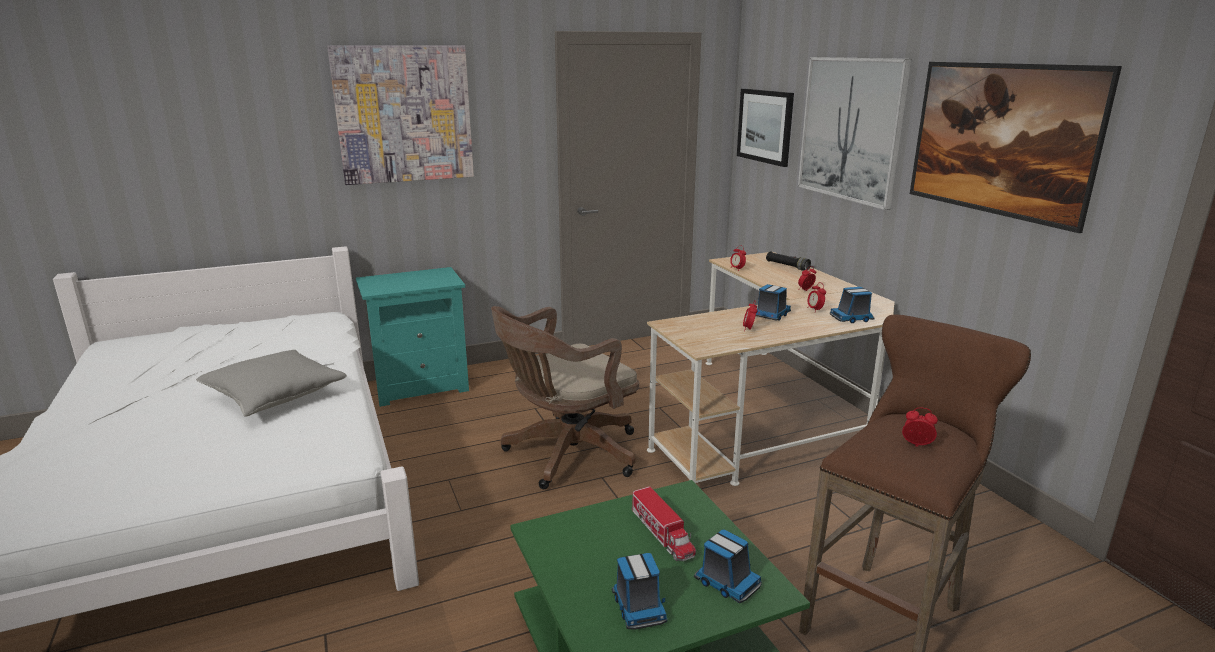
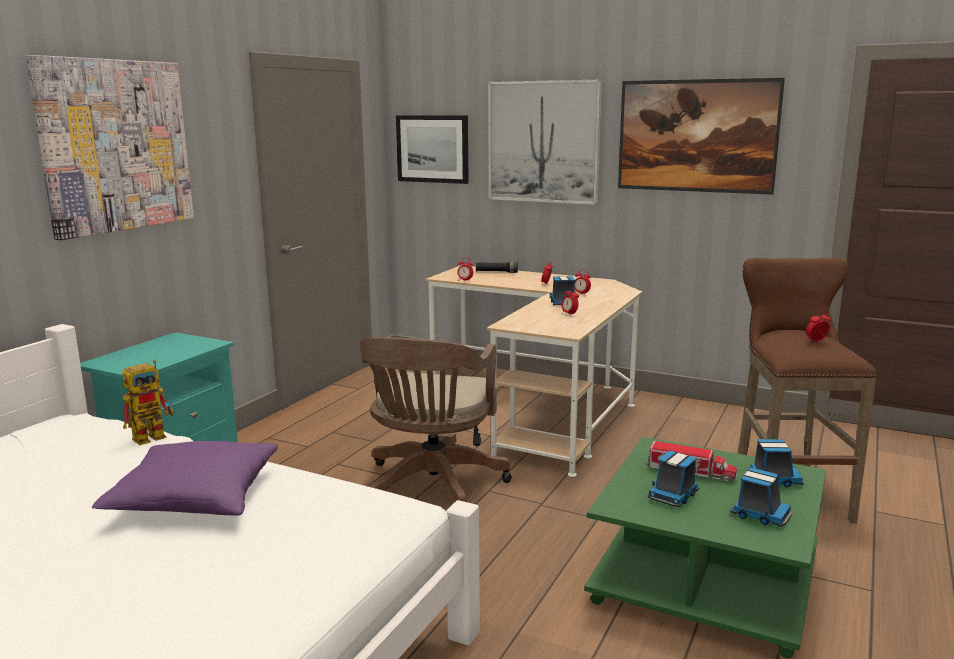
camera: 40 degrees left, 5 degrees down
grey pillow [196,350,347,417] -> purple pillow [92,441,278,516]
toy truck [830,287,875,323] -> toy truck moved to [648,451,699,507]
none -> toy robot [122,360,174,445]

